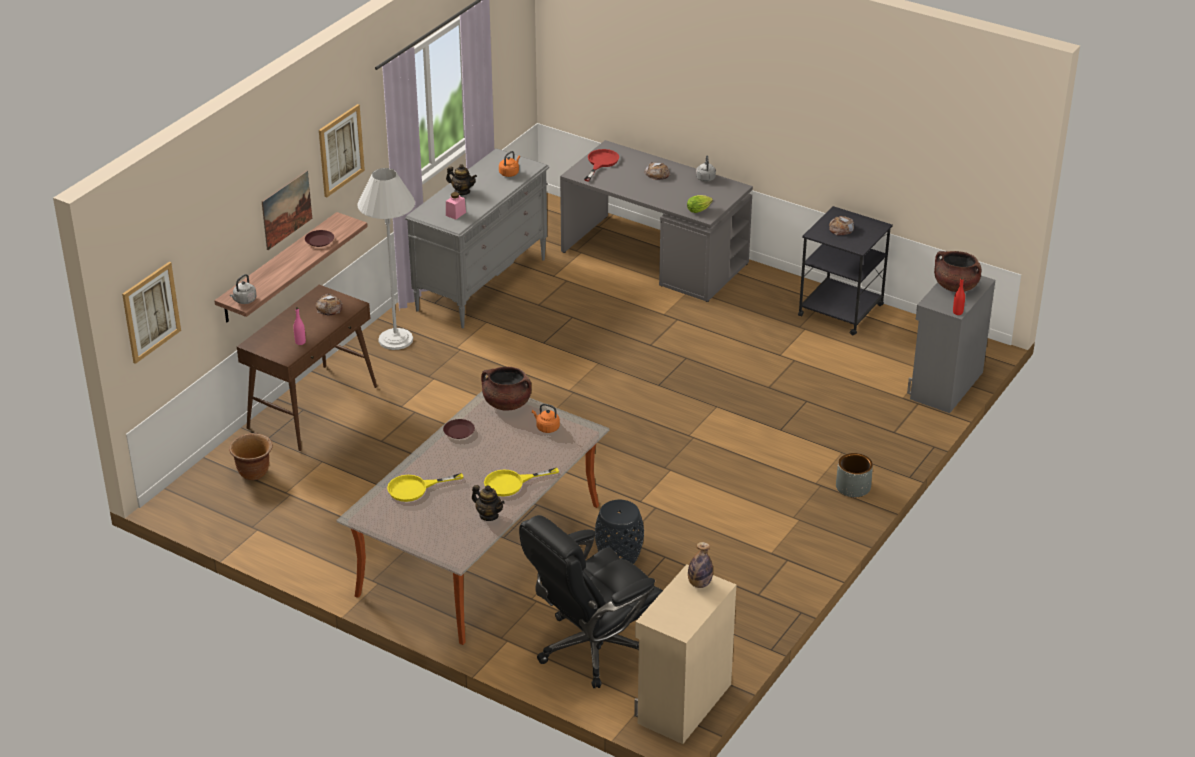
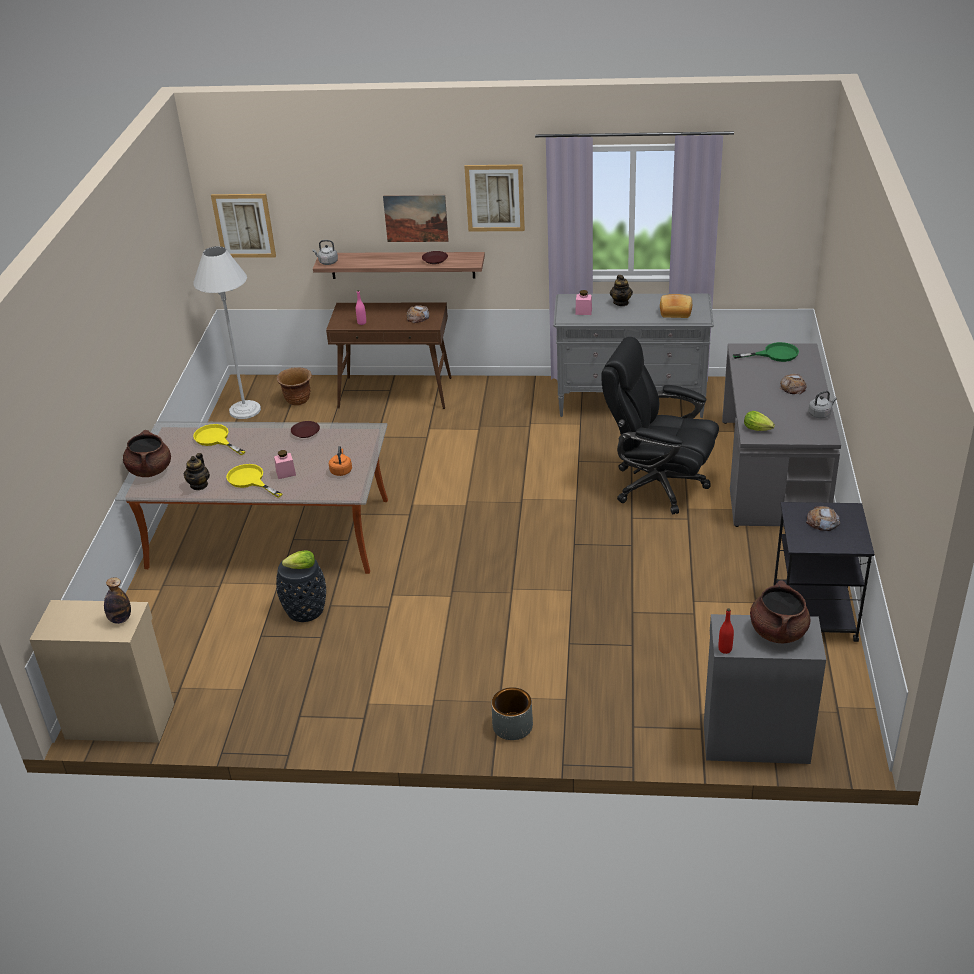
camera: 65 degrees right, 0 degrees up
white floor lamp [357,168,415,350] -> white floor lamp moved to [193,246,261,419]
brown cooking pot [481,367,531,410] -> brown cooking pot moved to [123,430,171,477]
orange kettle [499,151,520,177] -> bread [660,294,692,318]
black office chair [519,515,663,688] -> black office chair moved to [601,337,719,514]
red frying pan [584,149,619,181] -> green frying pan [733,342,799,362]
none -> pink jar [274,450,296,479]
none -> lettuce [282,550,315,569]

